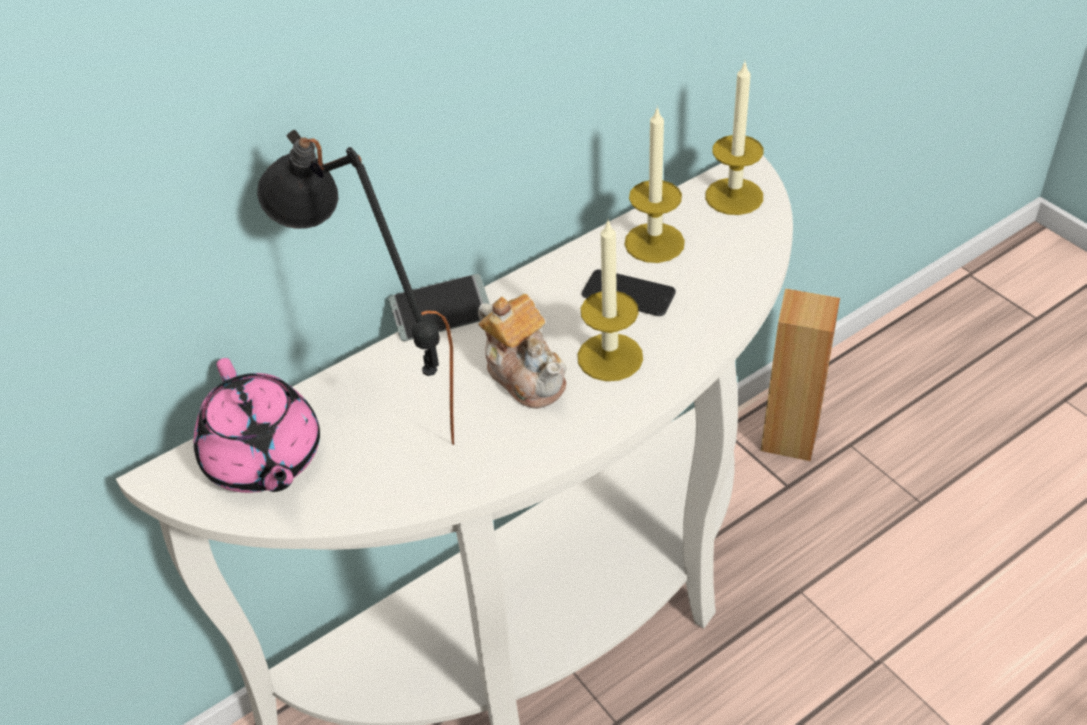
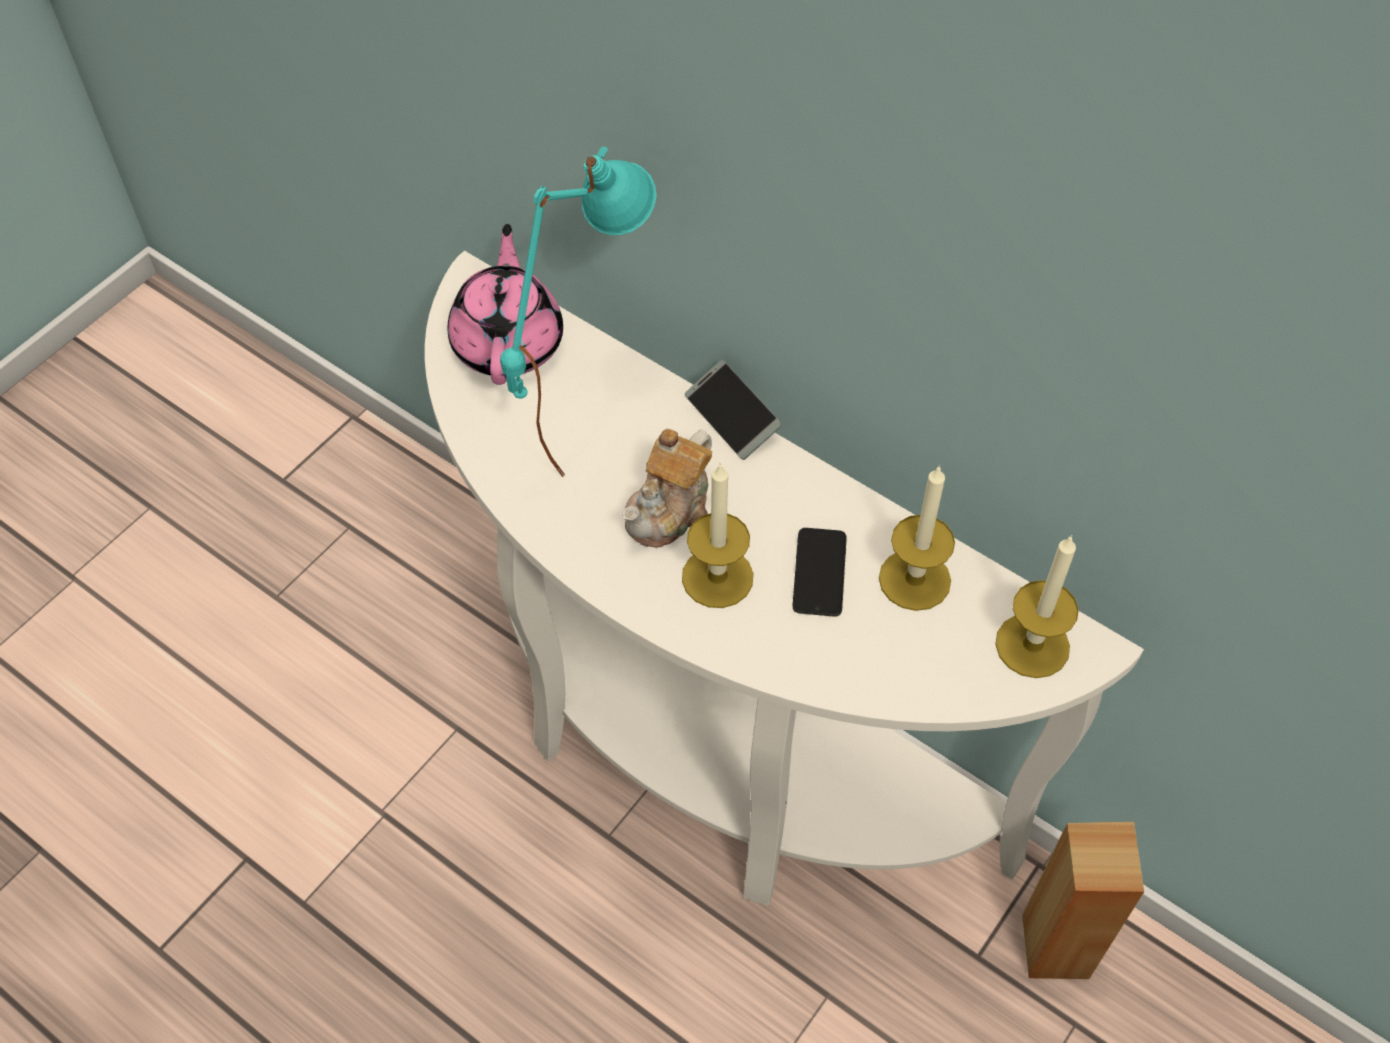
camera: 70 degrees right, 10 degrees up
pink teapot [194,358,320,493] -> pink teapot turned 135 degrees clockwise [447,224,563,385]
black table lamp [257,130,454,445] -> turquoise table lamp [500,146,657,477]

